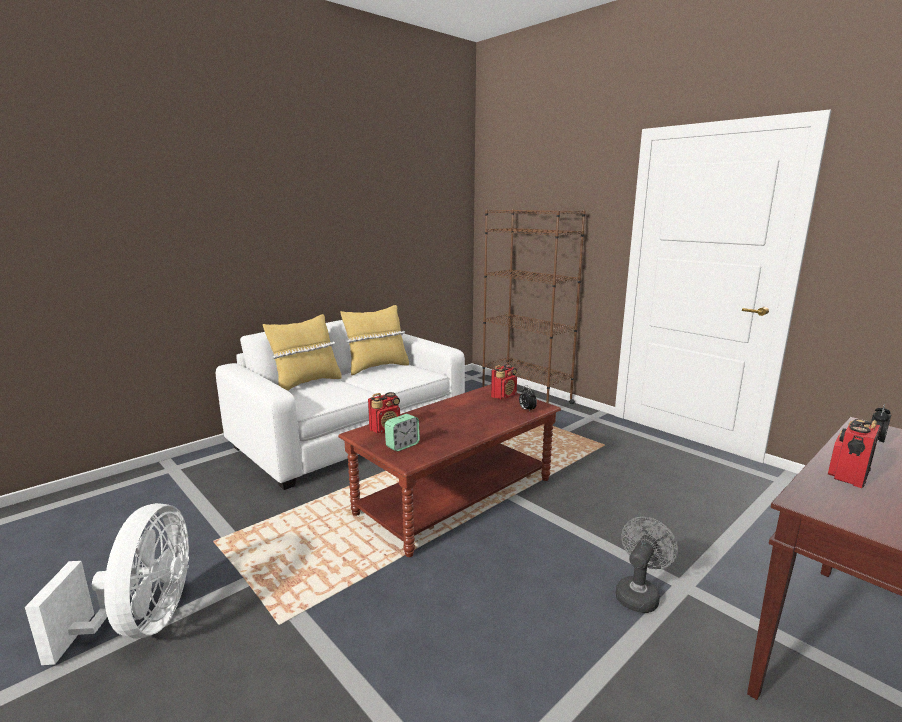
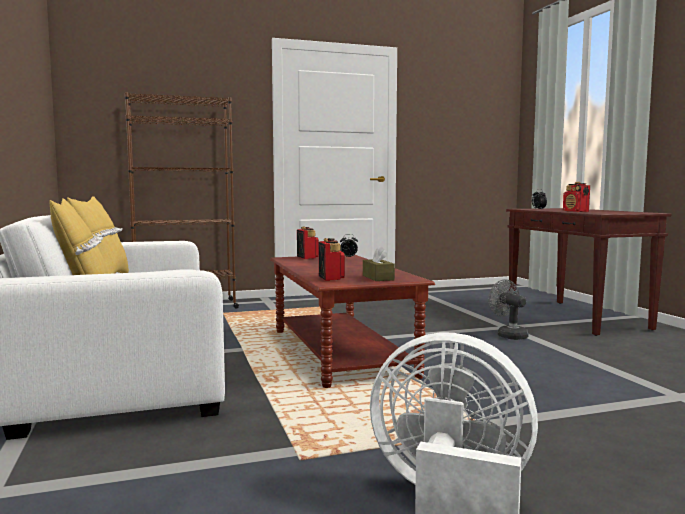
camera: 65 degrees left, 10 degrees down
alarm clock [385,414,420,451] -> brown tissue box [363,246,395,281]

